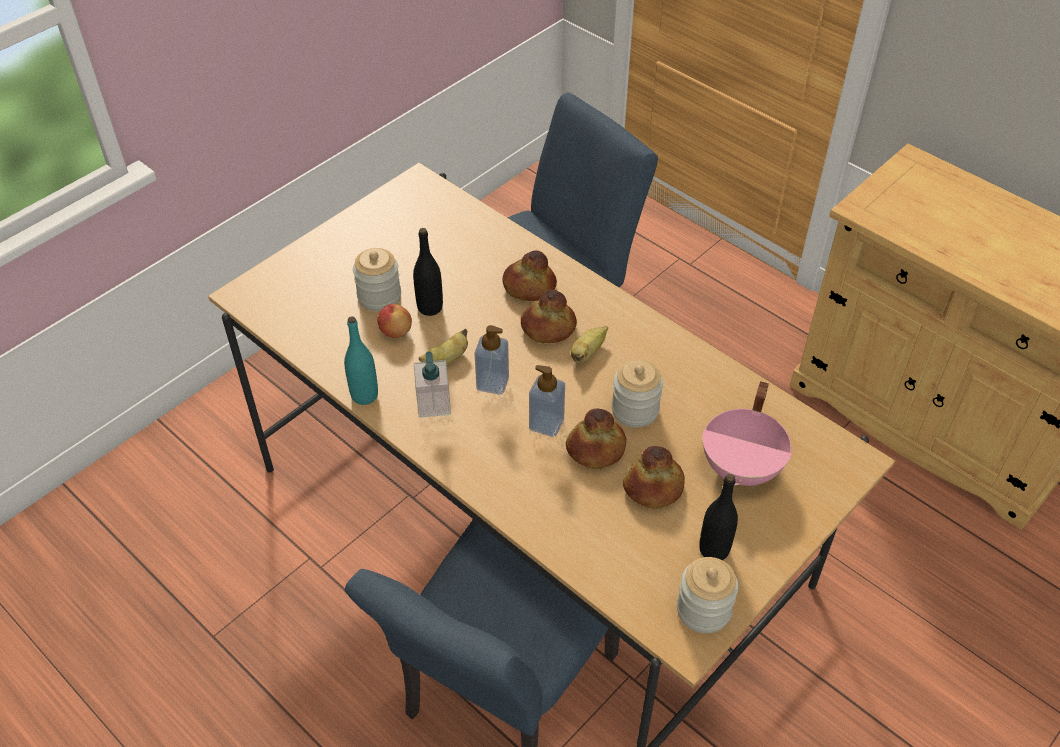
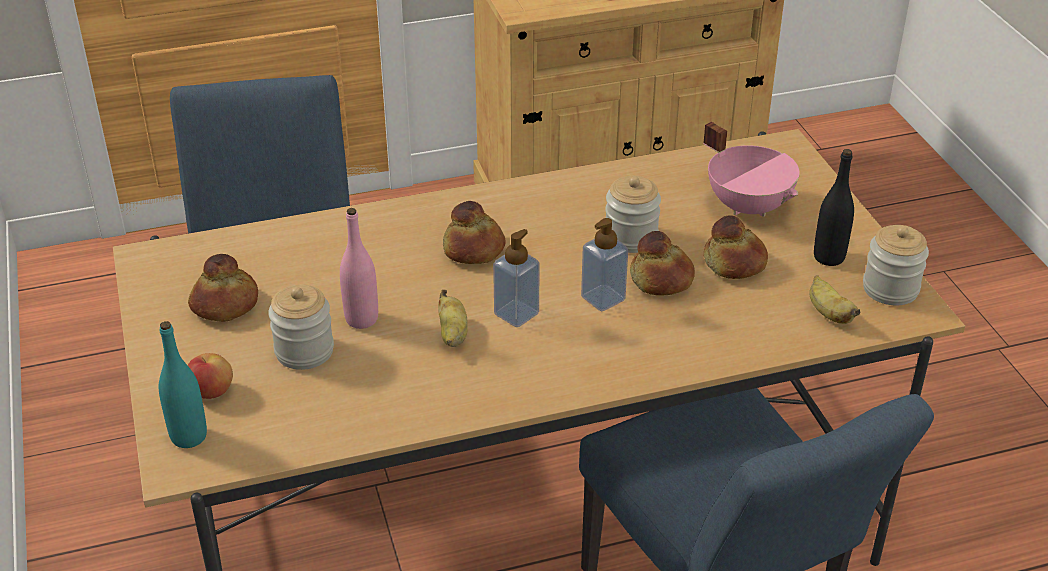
camera: 60 degrees left, 10 degrees down
turquoise bottle [344,316,378,405] -> turquoise bottle moved to [159,321,207,448]
apple [377,304,412,338] -> apple moved to [188,353,233,399]
black bottle [413,228,443,316] -> pink bottle [340,208,378,329]
soap dispenser [414,352,451,418] -> none
bread [503,250,557,301] -> bread moved to [188,254,258,322]
banana [571,326,608,363] -> banana moved to [809,275,860,324]

